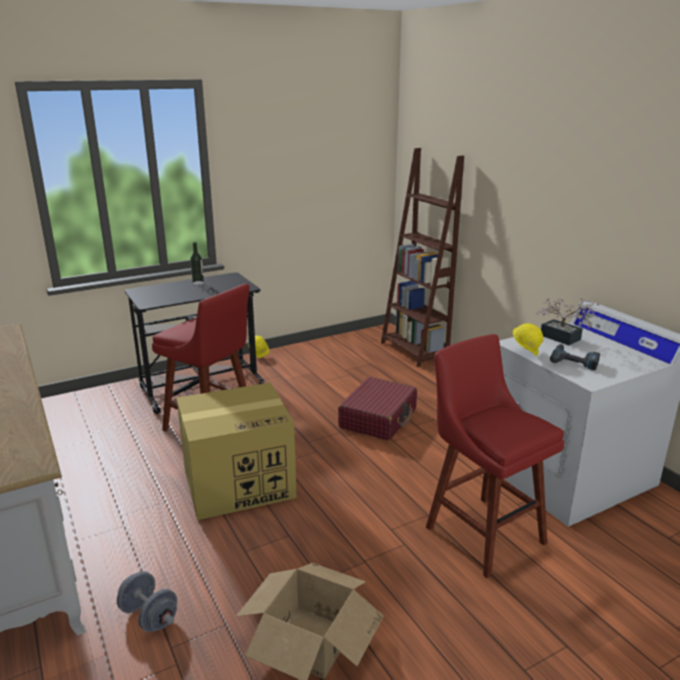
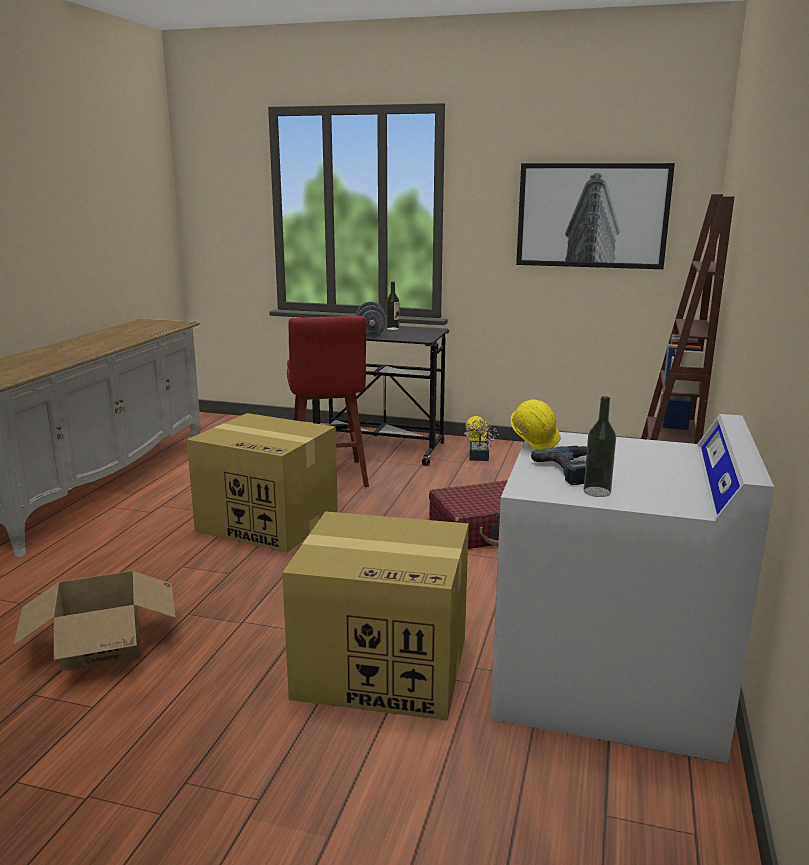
camera: 45 degrees right, 5 degrees down
grey dumbbell [117,571,177,632] -> grey dumbbell moved to [356,301,387,336]
red stool [426,334,564,579] -> cardboard box [282,511,469,721]
potted plant [536,298,599,345] -> potted plant moved to [464,420,499,461]
none -> picture [516,163,675,269]
none -> bottle [584,396,616,497]

